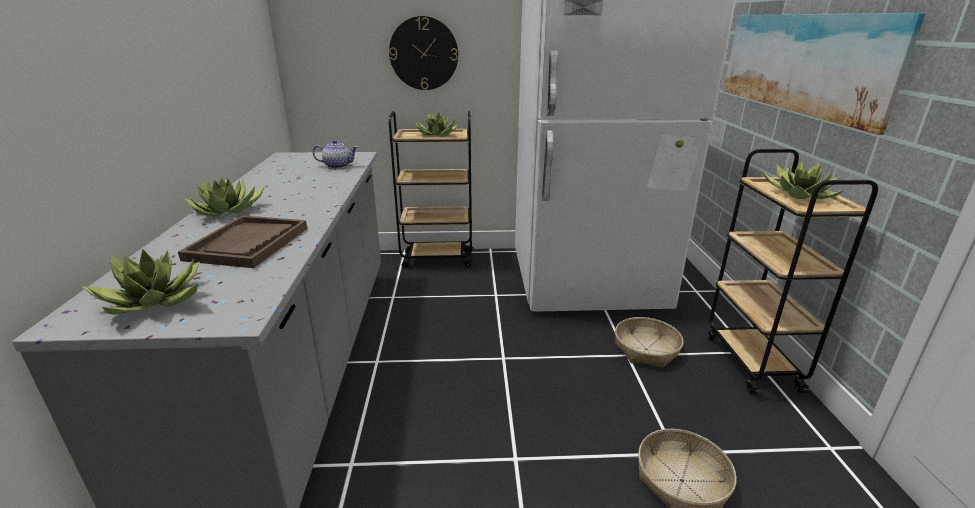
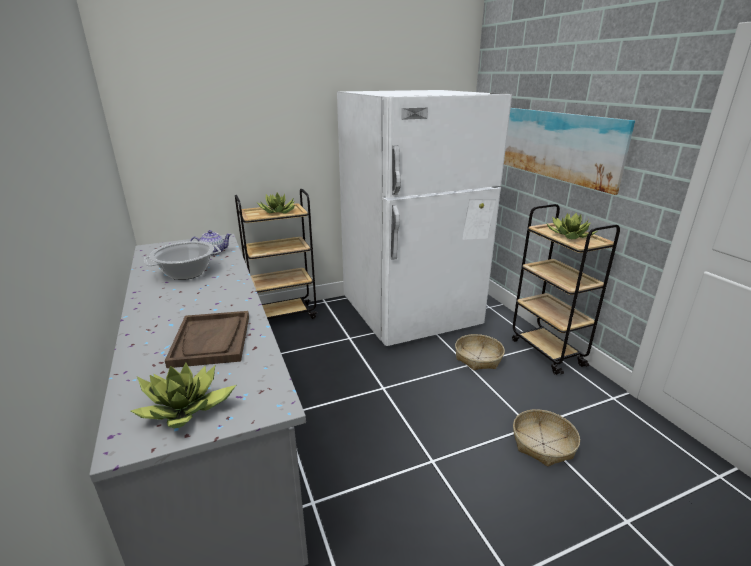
camera: 20 degrees left, 0 degrees up
potted plant [185,178,265,217] -> none
wall clock [389,16,458,90] -> none
none -> cooking pot [144,241,221,280]

